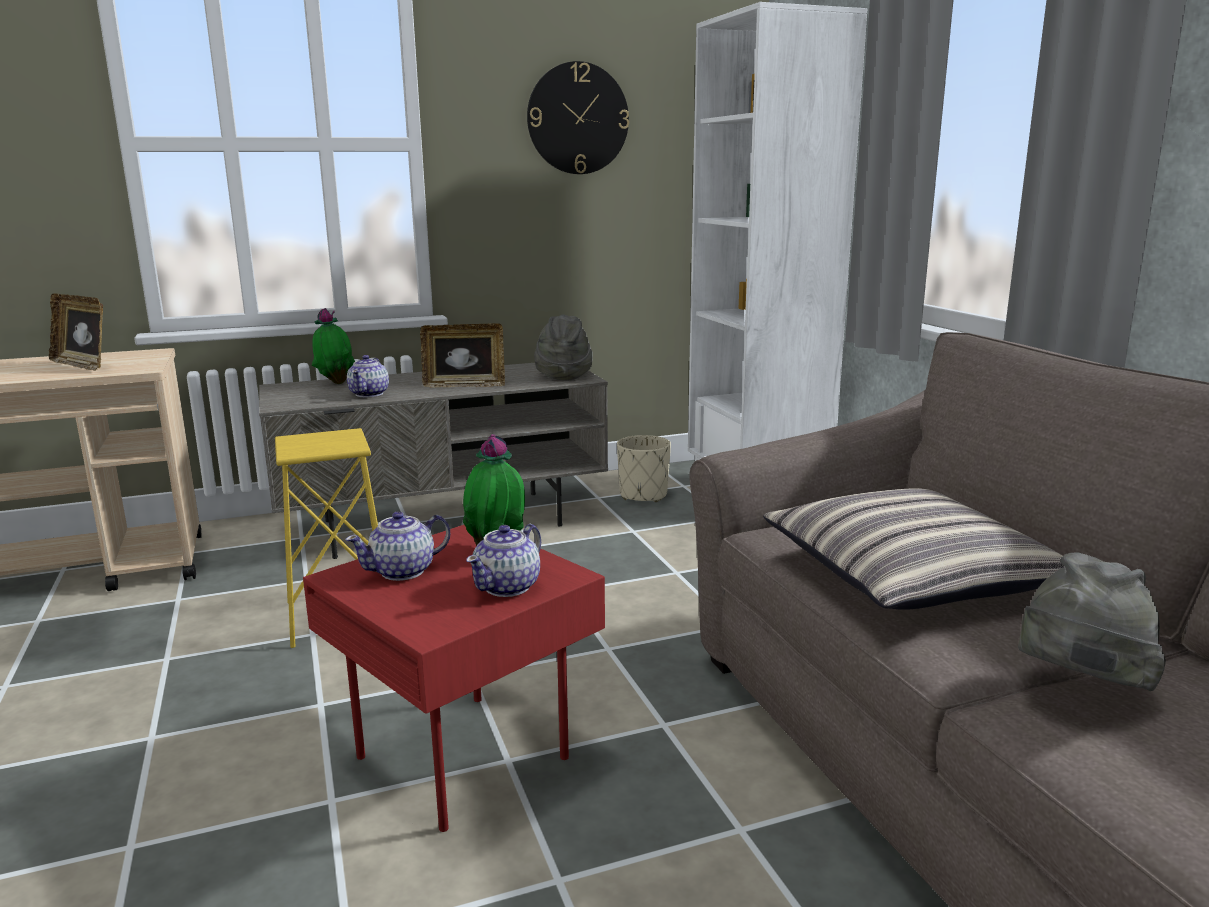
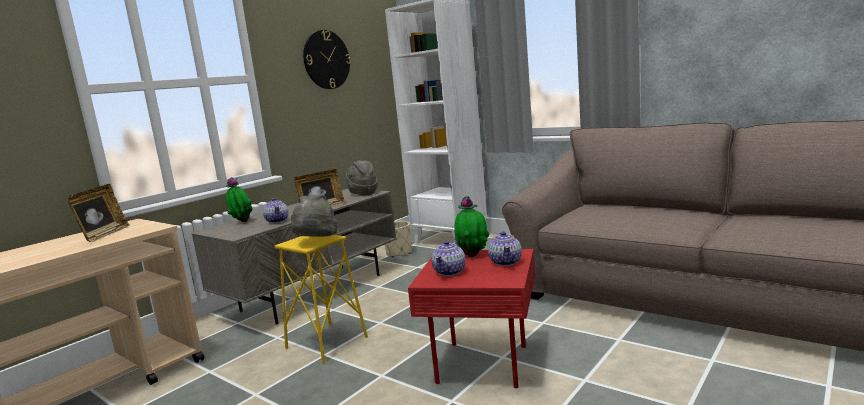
camera: 30 degrees left, 5 degrees down
picture frame [49,293,103,371] -> picture frame turned 90 degrees counterclockwise [68,184,130,242]
pillow [763,488,1065,610] -> none
grey hat [1018,553,1166,691] -> grey hat moved to [291,195,338,237]

